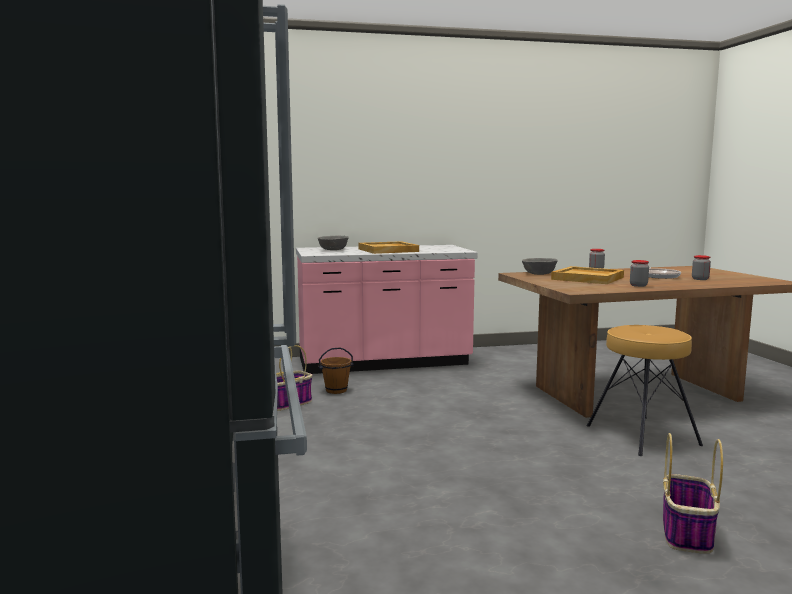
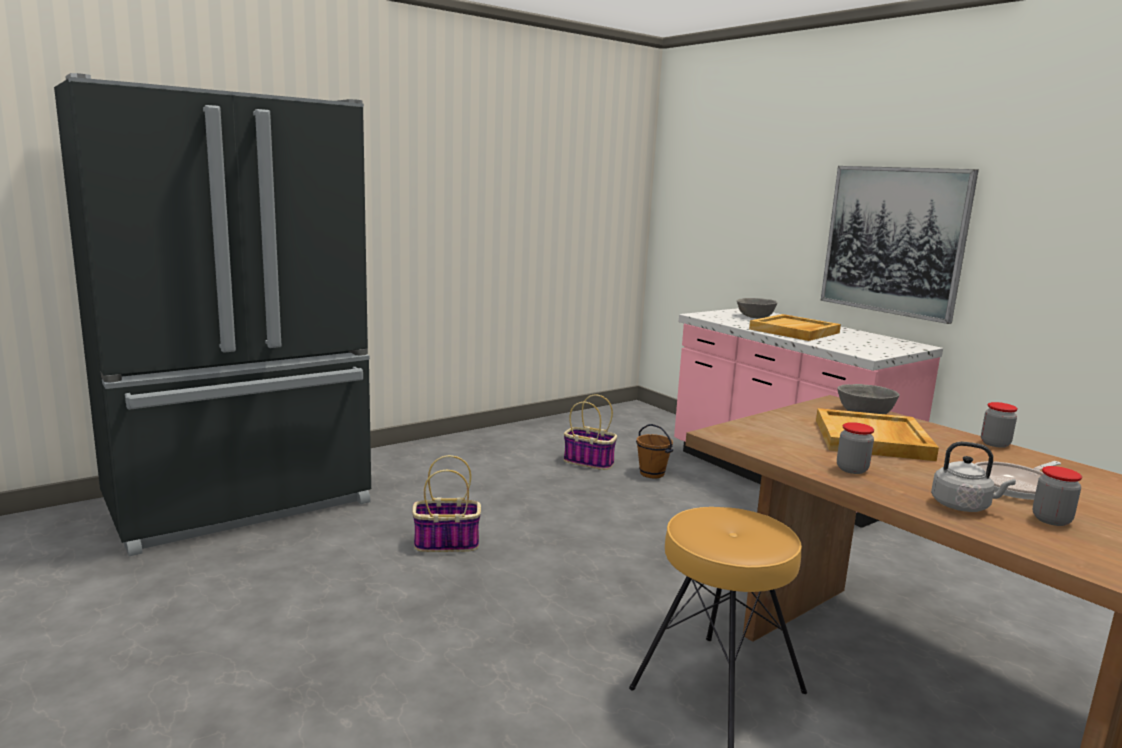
camera: 65 degrees right, 5 degrees up
basket [663,433,723,554] -> basket moved to [412,455,481,552]
none -> picture [820,166,979,324]
none -> grey kettle [931,442,1016,512]

